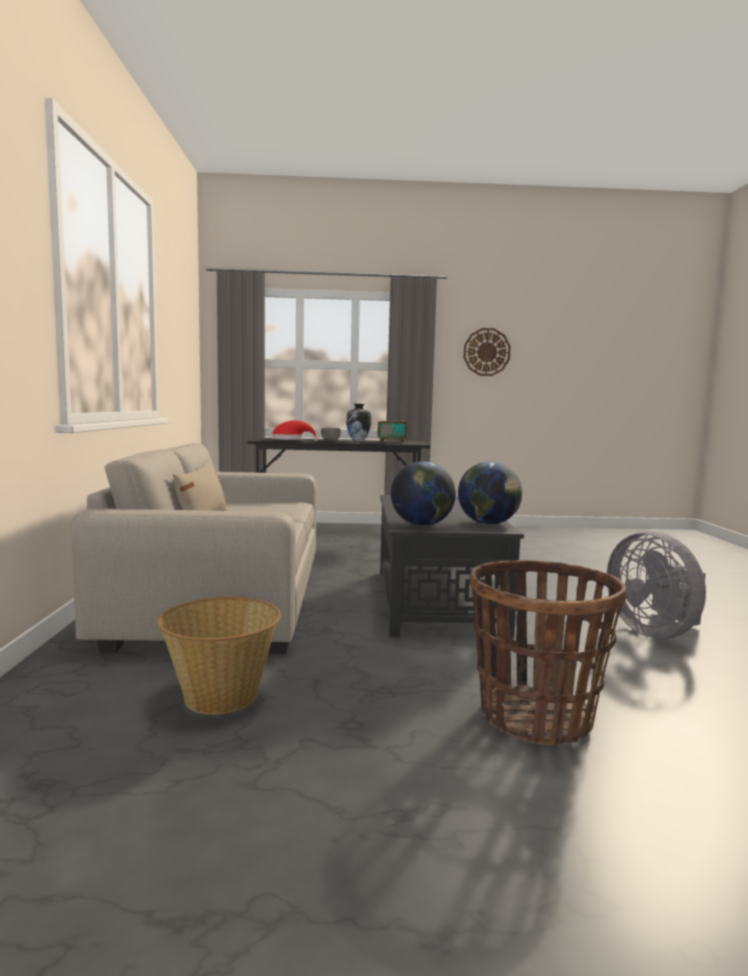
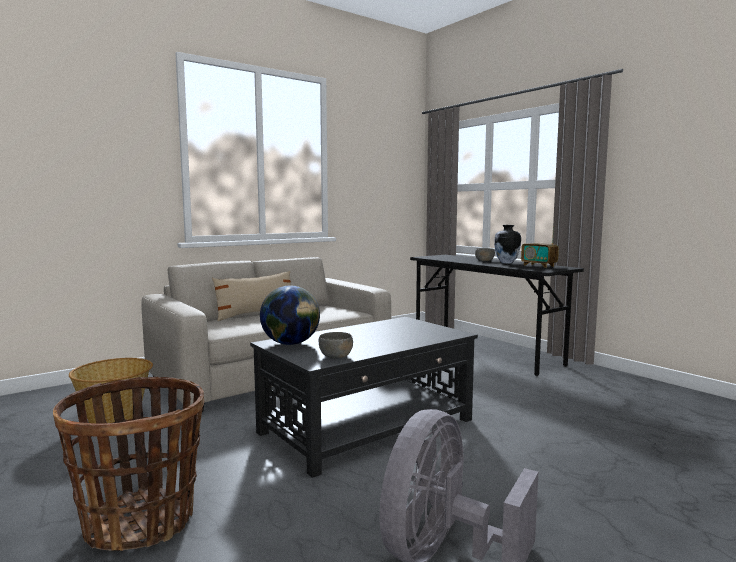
camera: 55 degrees right, 0 degrees up
red hat [271,420,319,441] -> none
globe [458,462,522,524] -> grey bowl [319,332,353,359]
wall clock [464,328,511,376] -> none

